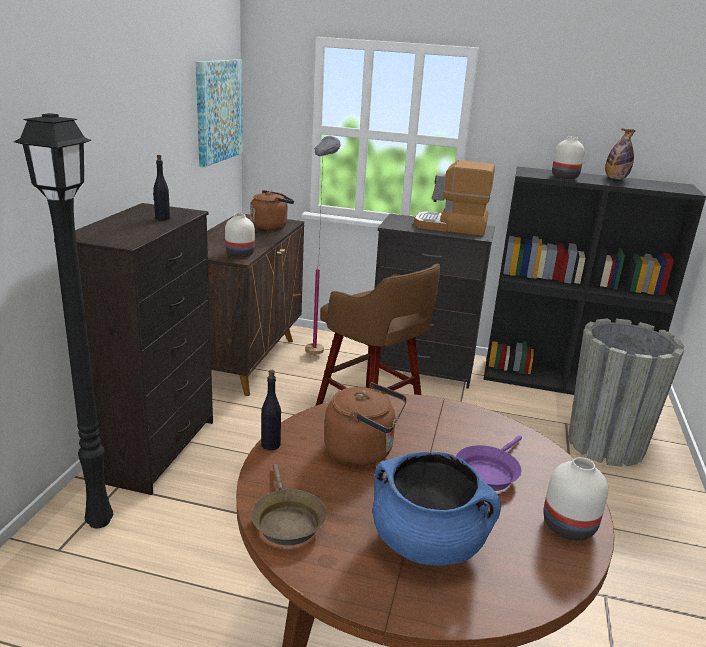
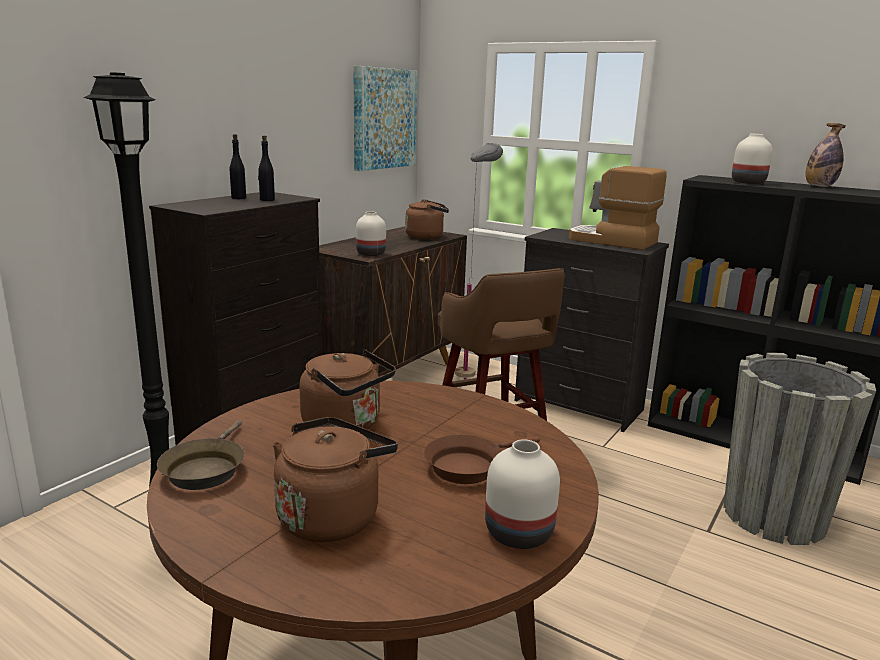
camera: 20 degrees right, 5 degrees down
black bottle [261,370,281,450] -> black bottle moved to [230,134,246,199]
blue cooking pot [373,452,501,566] -> brown kettle [273,417,398,542]
purple frying pan [455,435,522,491] -> brown frying pan [424,435,540,484]

